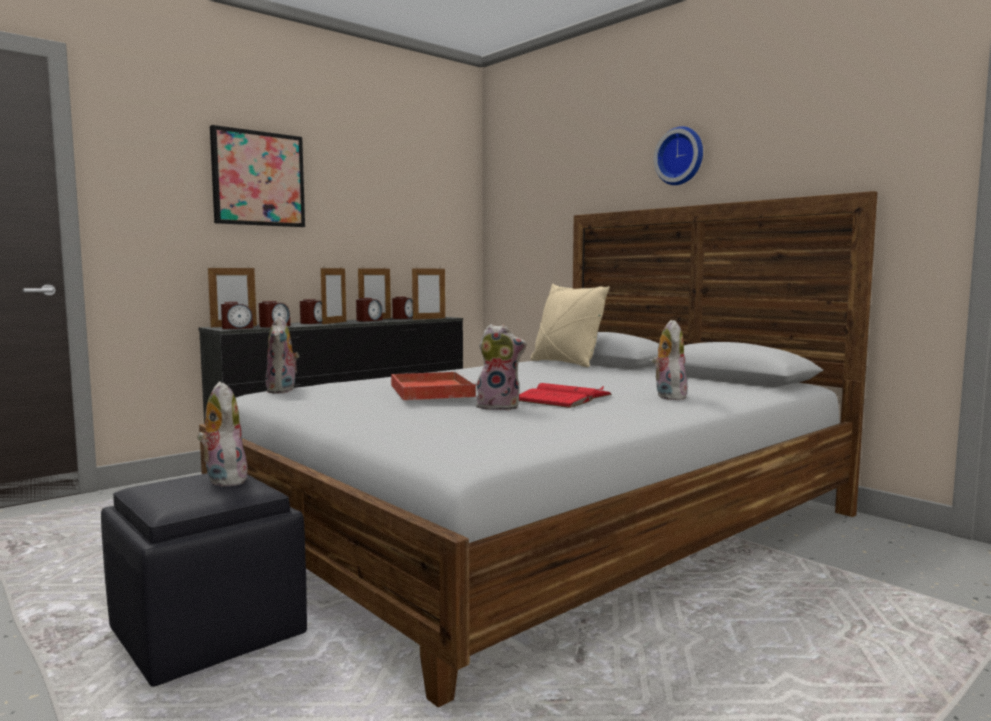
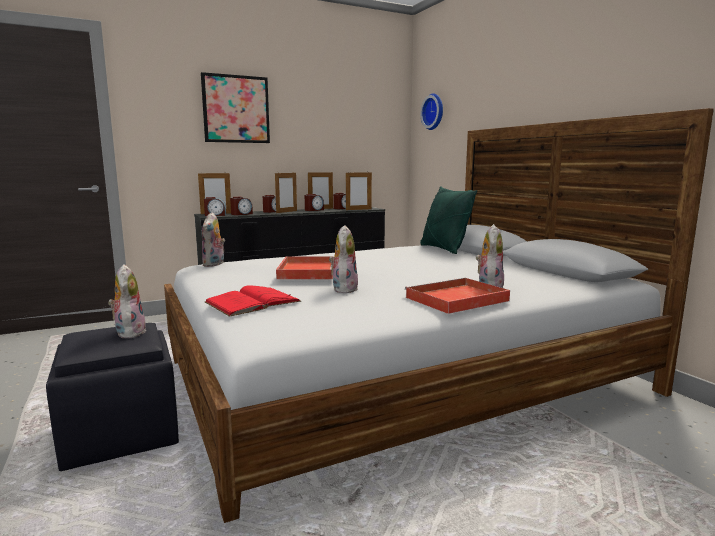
camera: 15 degrees right, 5 degrees up
plush toy [476,324,527,410] -> plush toy turned 105 degrees counterclockwise [329,225,358,293]
red book [519,383,612,408] -> red book moved to [205,285,301,317]
beige pillow [531,284,610,367] -> green pillow [420,186,478,254]
wall clock [654,126,703,185] -> wall clock moved to [420,93,443,130]
none -> red tray [405,277,510,314]

